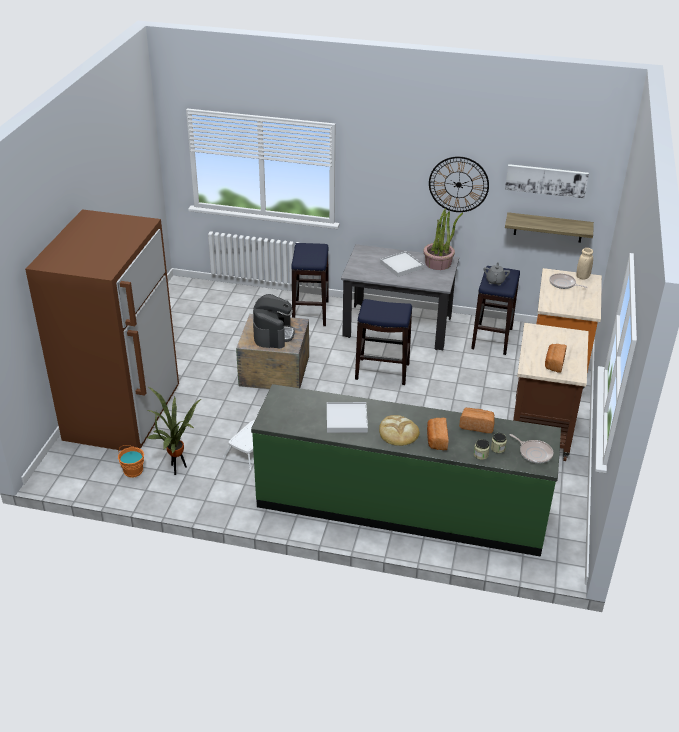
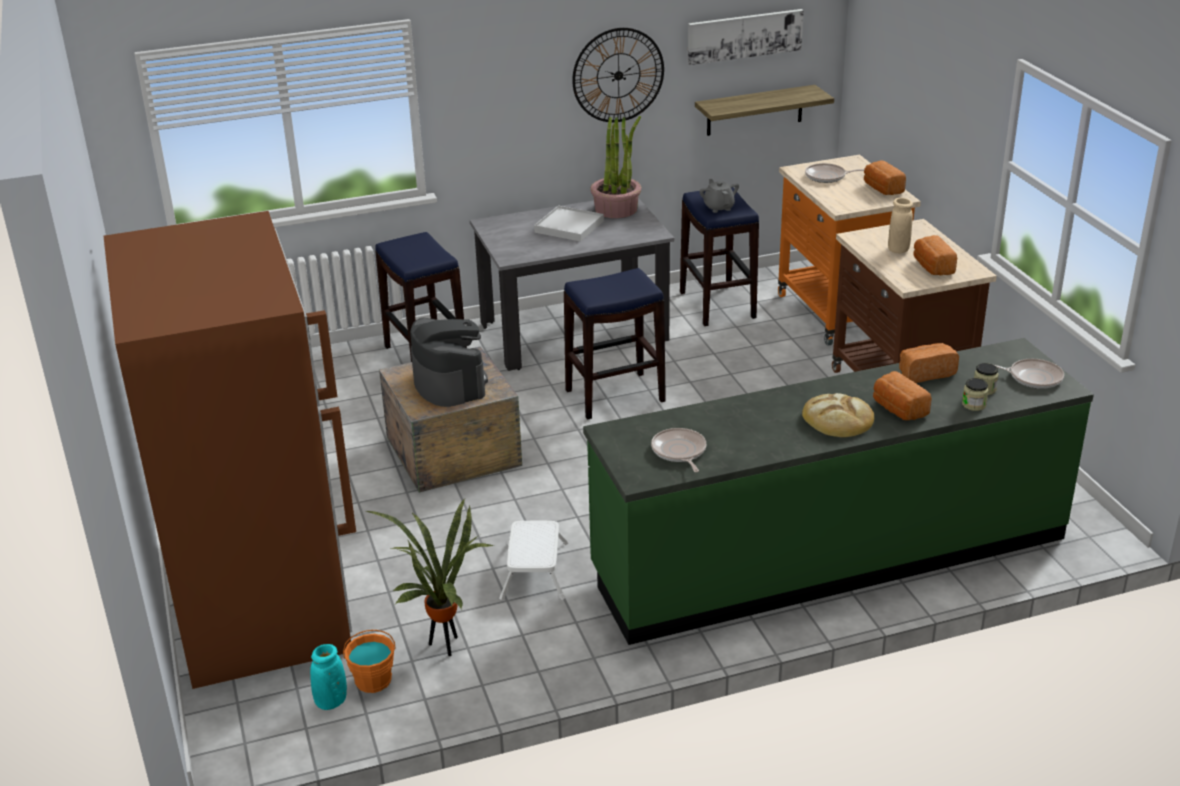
camera: 30 degrees left, 5 degrees down
white tray [327,402,368,433] -> none
beige vase [576,248,593,279] -> beige vase moved to [888,198,913,253]
none -> turquoise vase [310,644,347,710]
none -> frying pan [651,428,706,472]
none -> bread [864,160,906,195]

